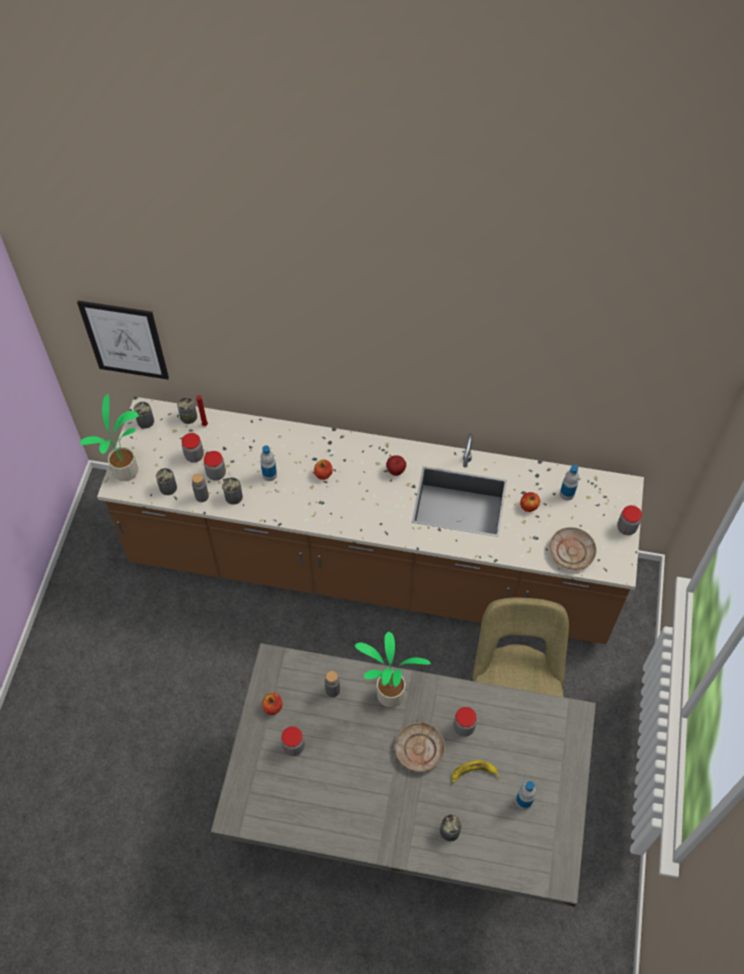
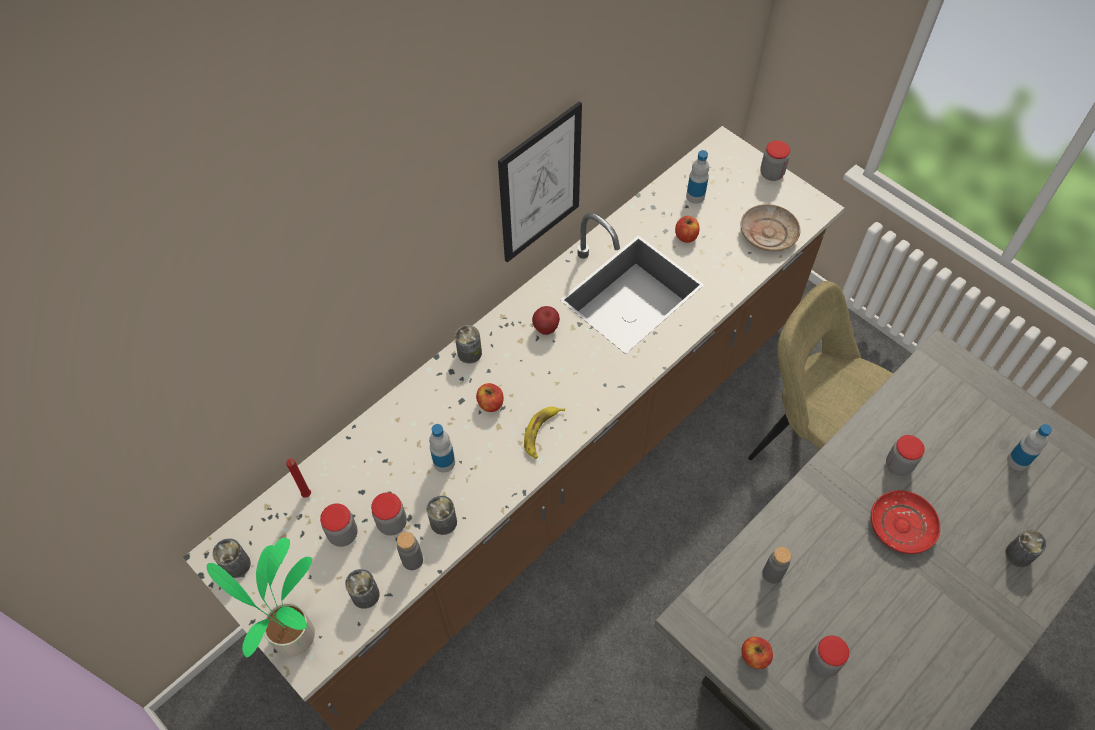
camera: 55 degrees left, 0 degrees up
picture [77,301,169,380] -> picture moved to [498,101,582,263]
can [177,397,197,424] -> can moved to [455,325,482,364]
potted plant [355,632,431,707] -> none
beige plate [395,722,445,772] -> red plate [871,490,940,554]
banana [452,760,500,783] -> banana moved to [524,407,565,459]

